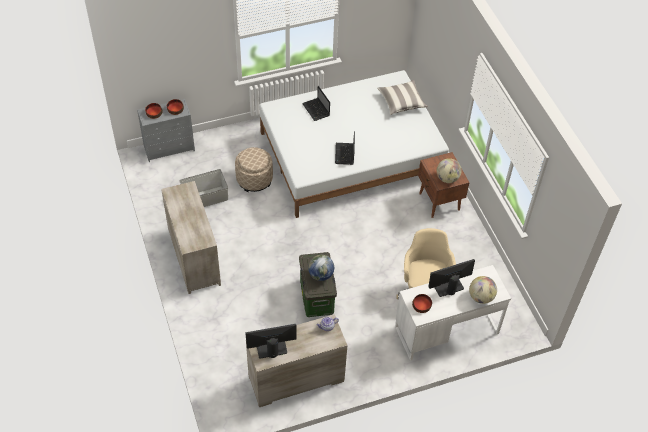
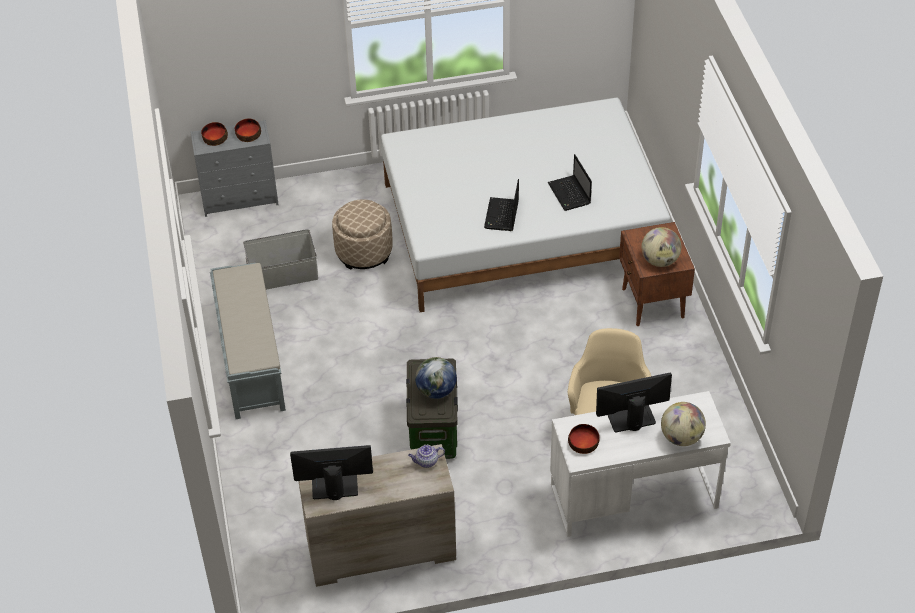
camera: 10 degrees right, 5 degrees down
beige dresser [161,181,221,294] -> grey bench [210,263,286,419]
laptop [302,86,330,121] -> laptop moved to [548,154,592,211]
pillow [377,80,428,115] -> none

